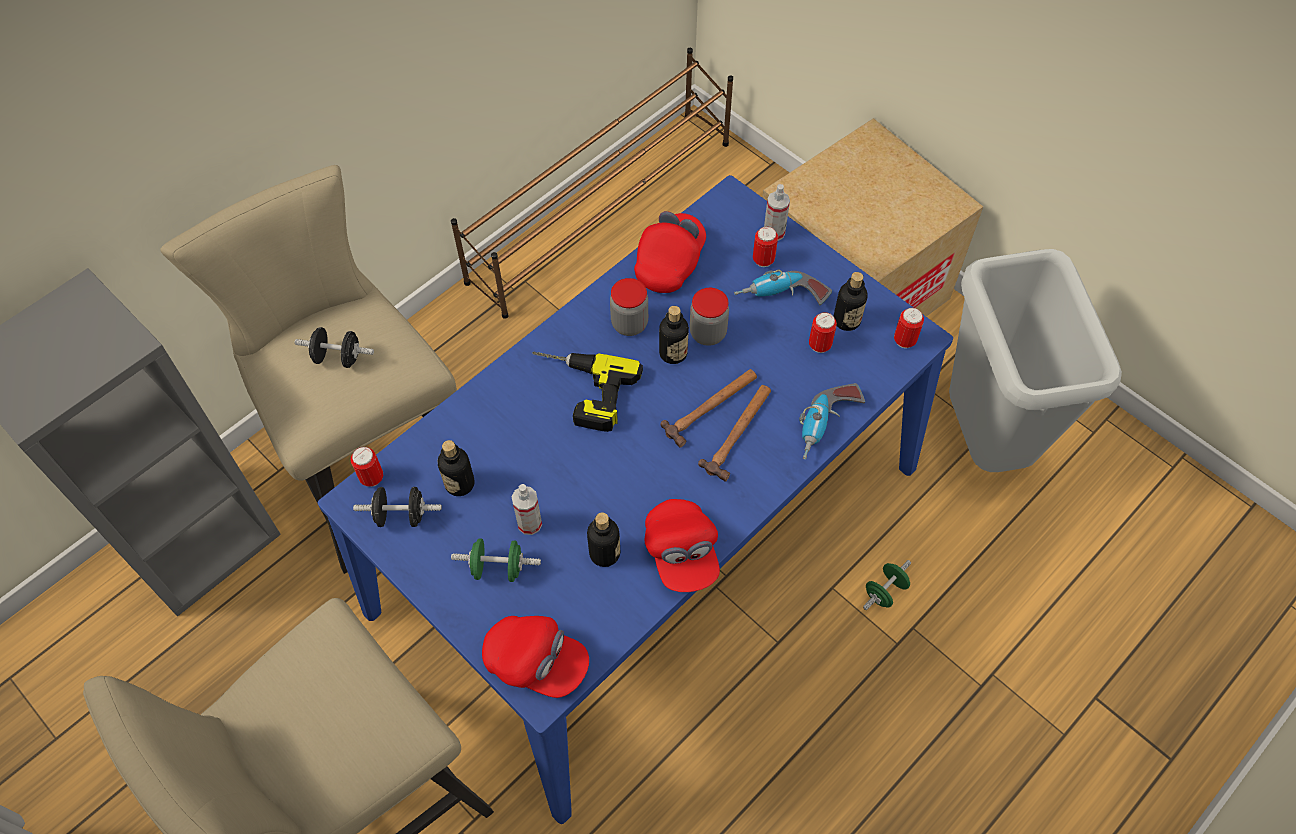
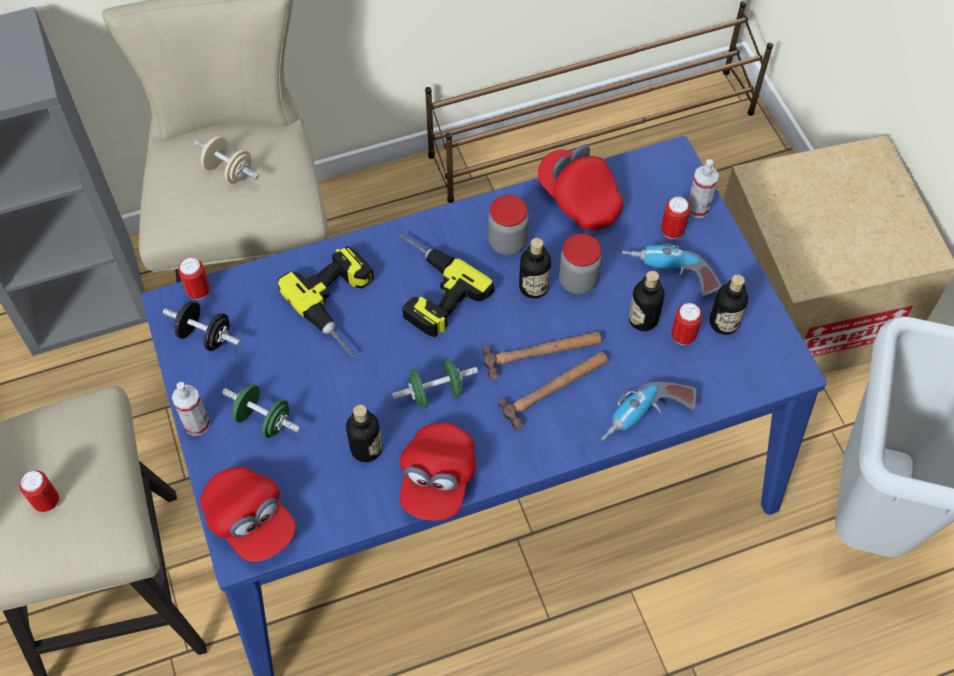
camera: 25 degrees right, 0 degrees up
black dumbbell [295,327,374,368] -> beige dumbbell [194,136,259,184]
bottle [438,440,475,496] -> bottle moved to [629,271,664,331]
spray bottle [512,484,542,535] -> spray bottle moved to [172,382,210,436]
red cap [634,211,706,293] -> red cap turned 90 degrees counterclockwise [538,144,623,230]
green dumbbell [863,560,911,610] -> green dumbbell moved to [392,359,478,409]
can [894,308,924,348] -> can moved to [19,470,59,512]
none -> power drill [278,246,374,357]

